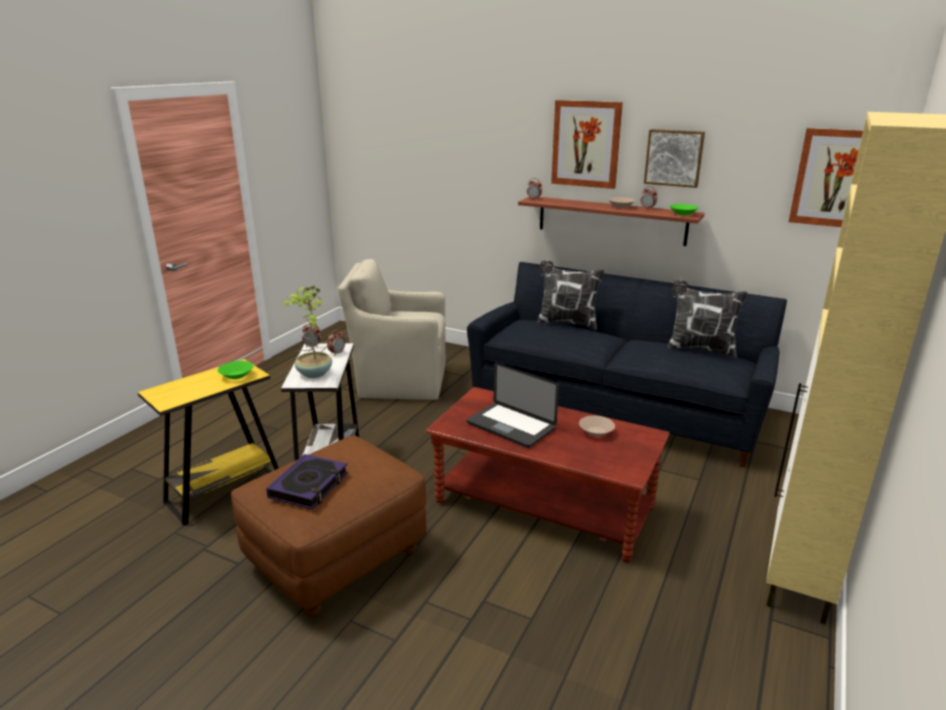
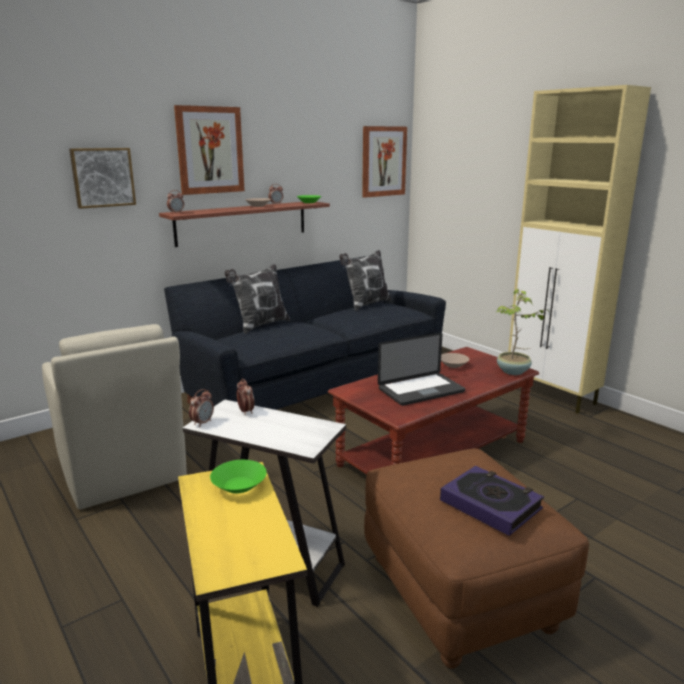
camera: 65 degrees left, 5 degrees down
potted plant [283,286,332,378] -> potted plant moved to [495,289,549,375]
beige armchair [338,259,445,400] -> beige armchair turned 60 degrees counterclockwise [42,324,187,510]
picture [644,129,705,188] -> picture moved to [69,148,136,209]

